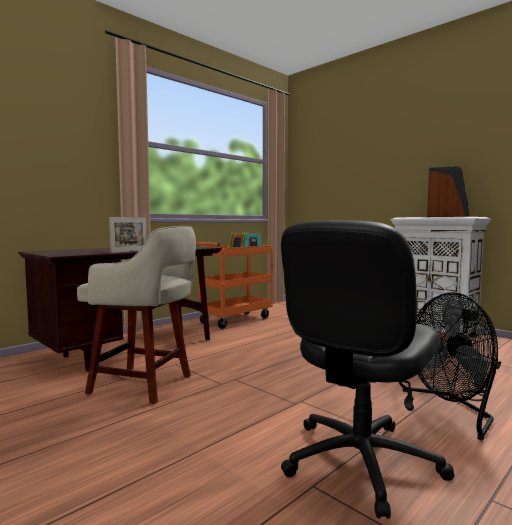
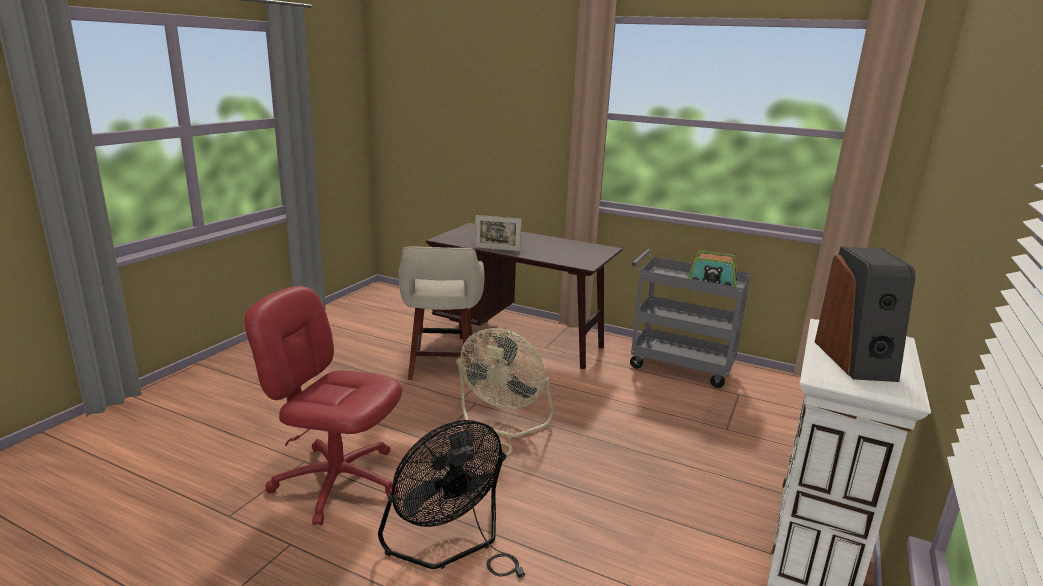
camera: 70 degrees right, 15 degrees up
orange cart [196,242,273,329] -> grey cart [630,249,751,388]
black office chair [281,220,454,519] -> red office chair [245,286,402,525]
none -> beige fan [456,328,554,460]

